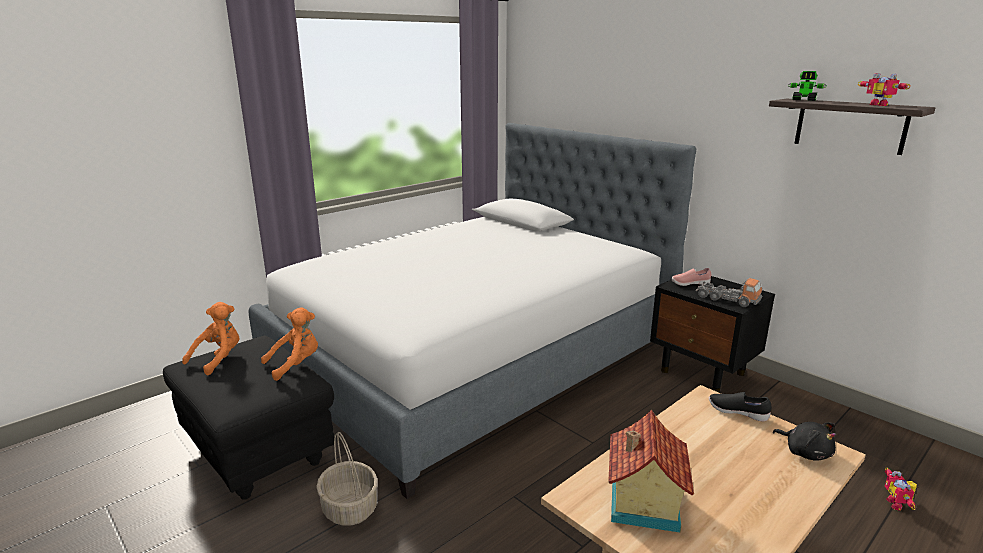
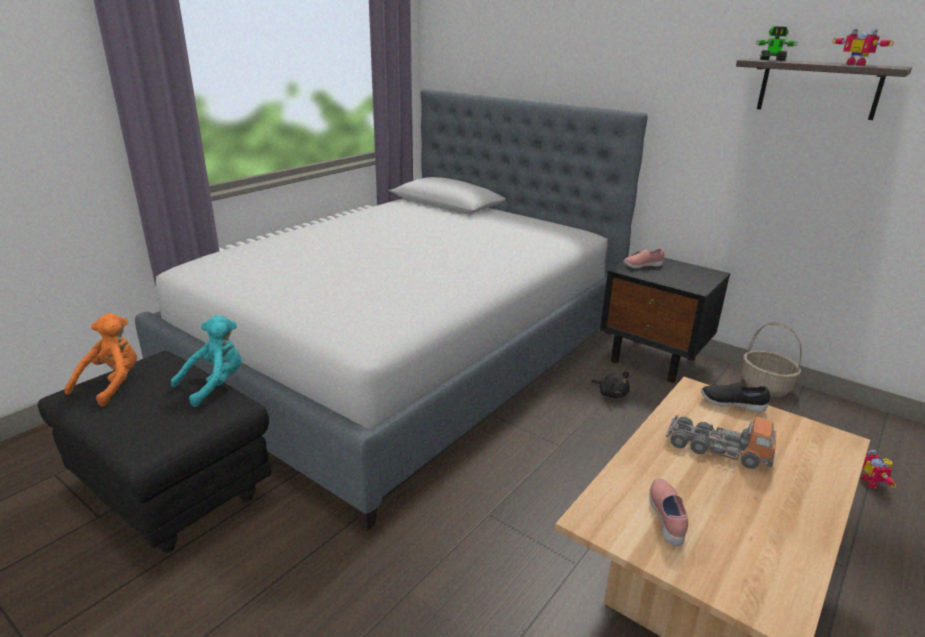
camera: 10 degrees left, 5 degrees up
orange plush toy [261,307,318,381] -> turquoise plush toy [171,315,242,407]
basket [316,432,378,526] -> basket moved to [741,322,802,395]
toy house [608,409,694,532] -> pink shoe [649,478,688,546]
toy truck [696,278,762,307] -> toy truck moved to [666,415,776,469]
black plush toy [773,422,836,461] -> black plush toy moved to [591,372,630,398]

